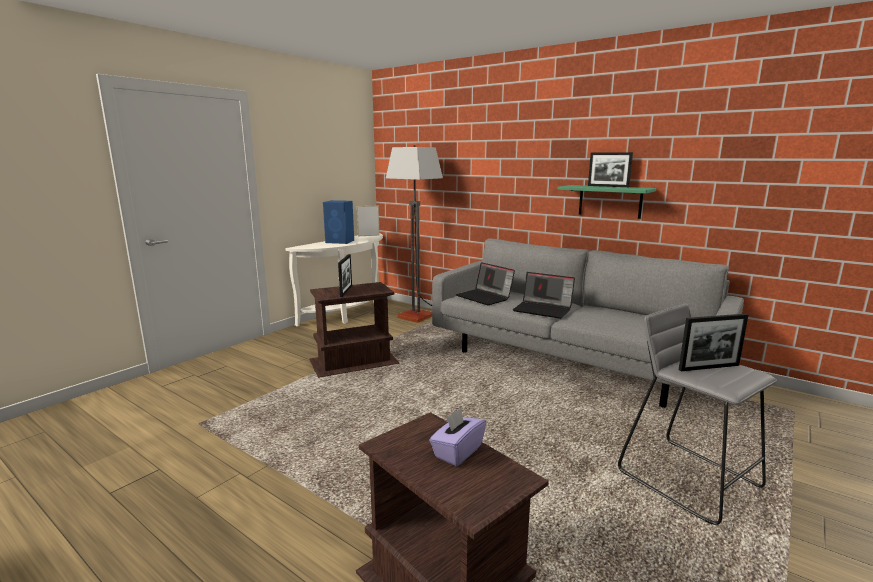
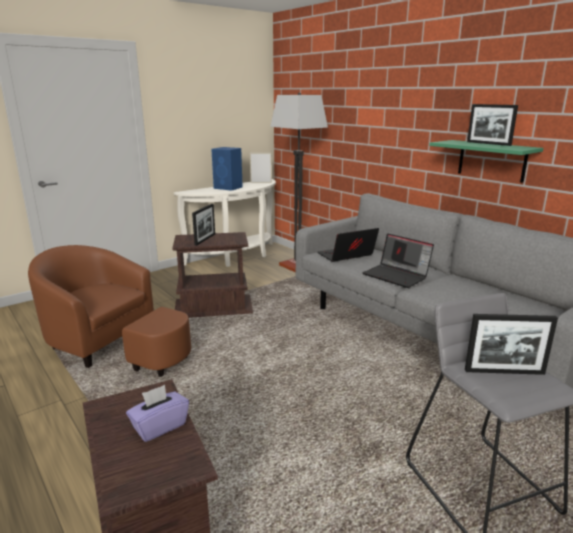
camera: 15 degrees right, 5 degrees up
laptop [456,262,515,305] -> laptop turned 90 degrees clockwise [318,228,379,262]
none -> brown armchair [28,245,191,377]

